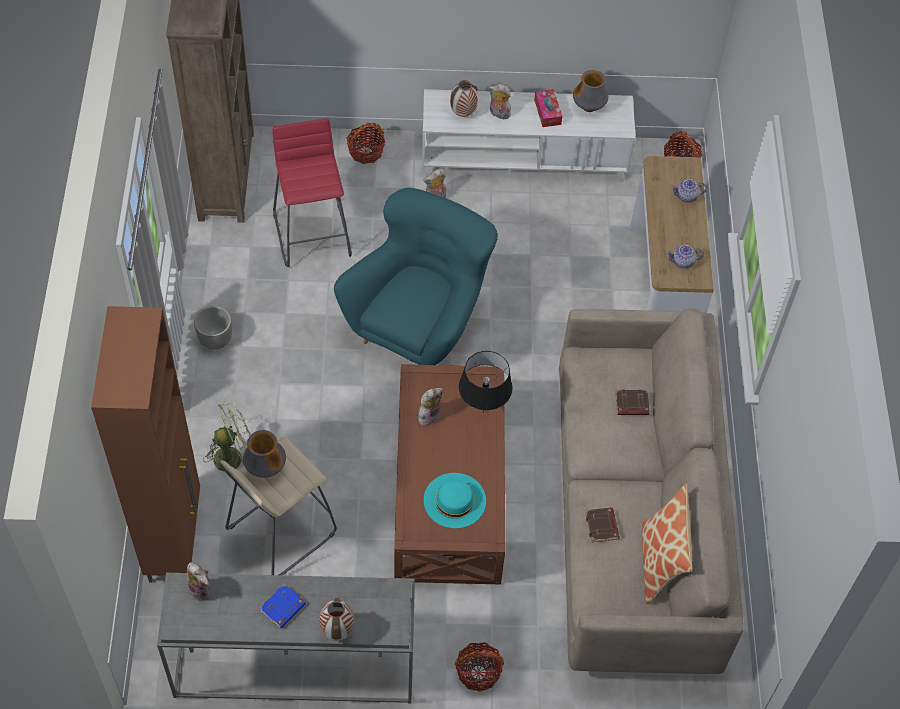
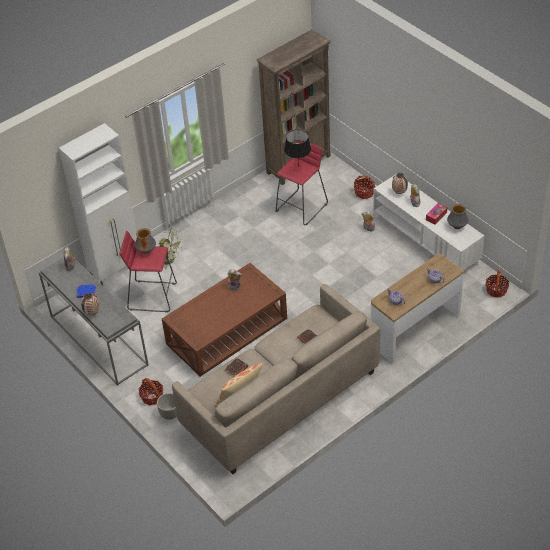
camera: 55 degrees right, 10 degrees down
brown cabinet [91,306,200,583] -> white cabinet [59,123,137,285]
planter [194,306,232,350] -> planter moved to [157,393,177,420]
beige stool [220,437,337,575] -> red stool [120,231,177,312]
turquoise armchair [334,188,498,365] -> none
turquoise hat [424,473,486,528] -> none
black table lamp [459,351,512,413] -> black table lamp moved to [284,130,311,168]

